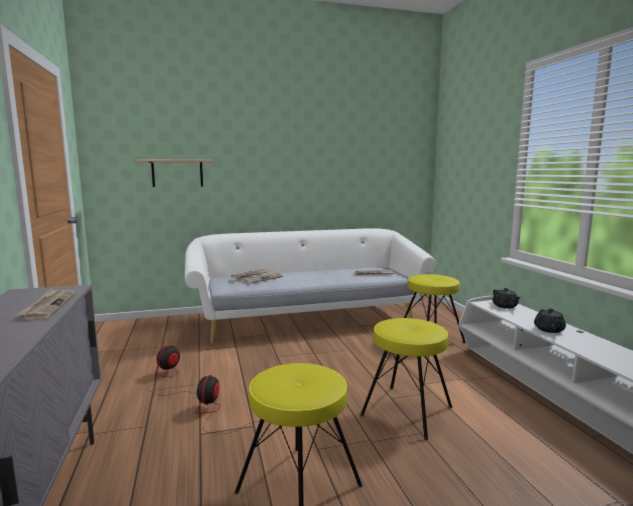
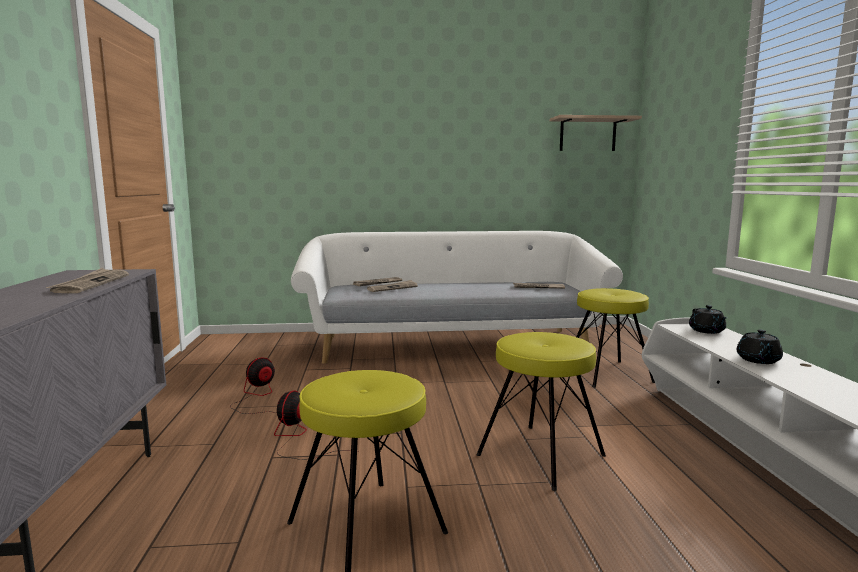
camera: 10 degrees right, 0 degrees up
shelf [137,159,213,187] -> shelf moved to [550,115,642,151]

